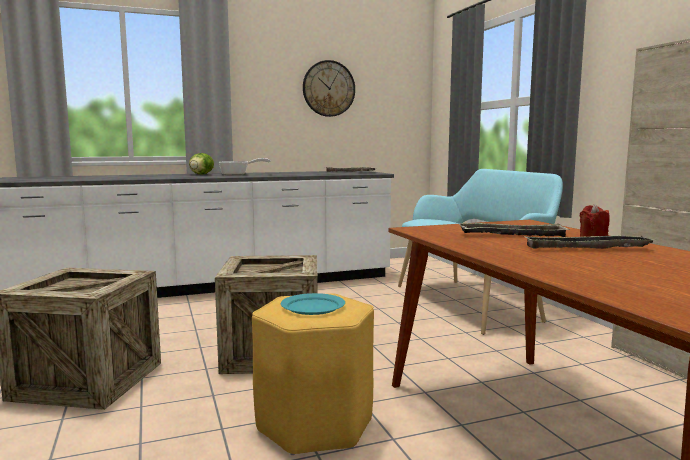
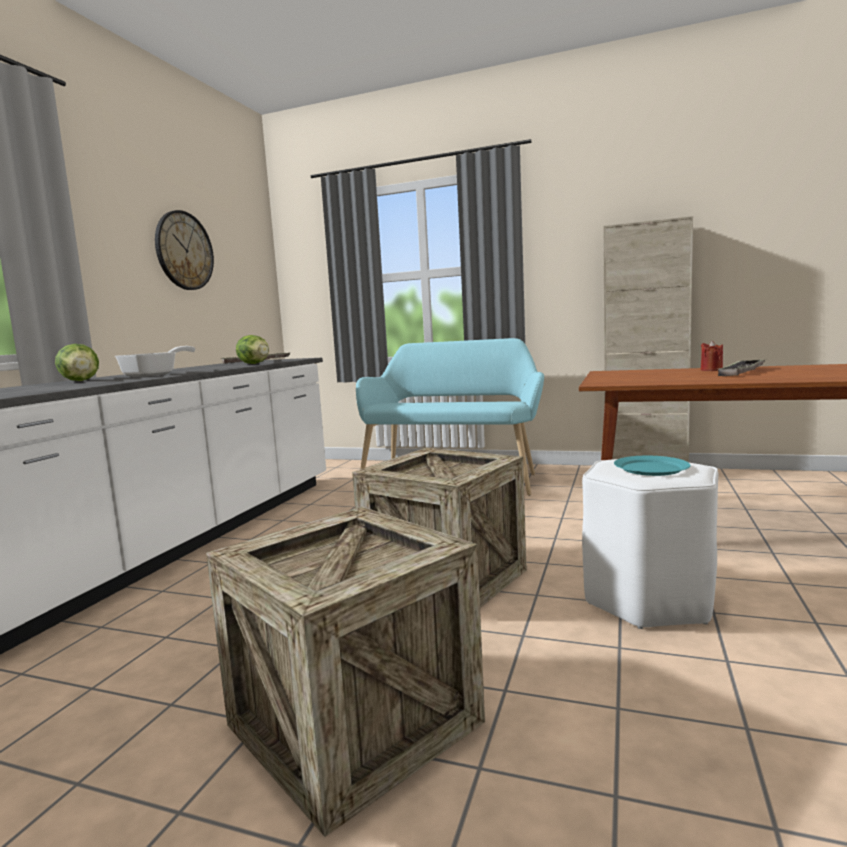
camera: 50 degrees left, 0 degrees up
yellow stool [252,294,374,455] -> white stool [582,459,718,629]
tray [458,223,569,237] -> none
none -> lettuce [236,335,269,364]

